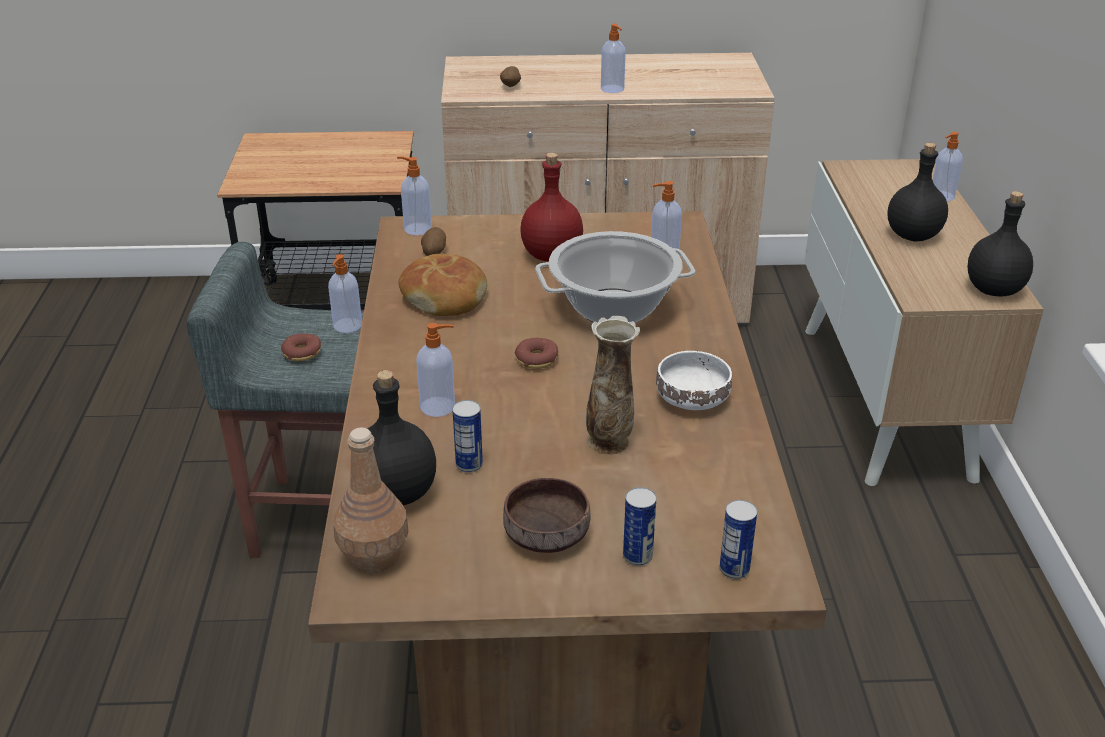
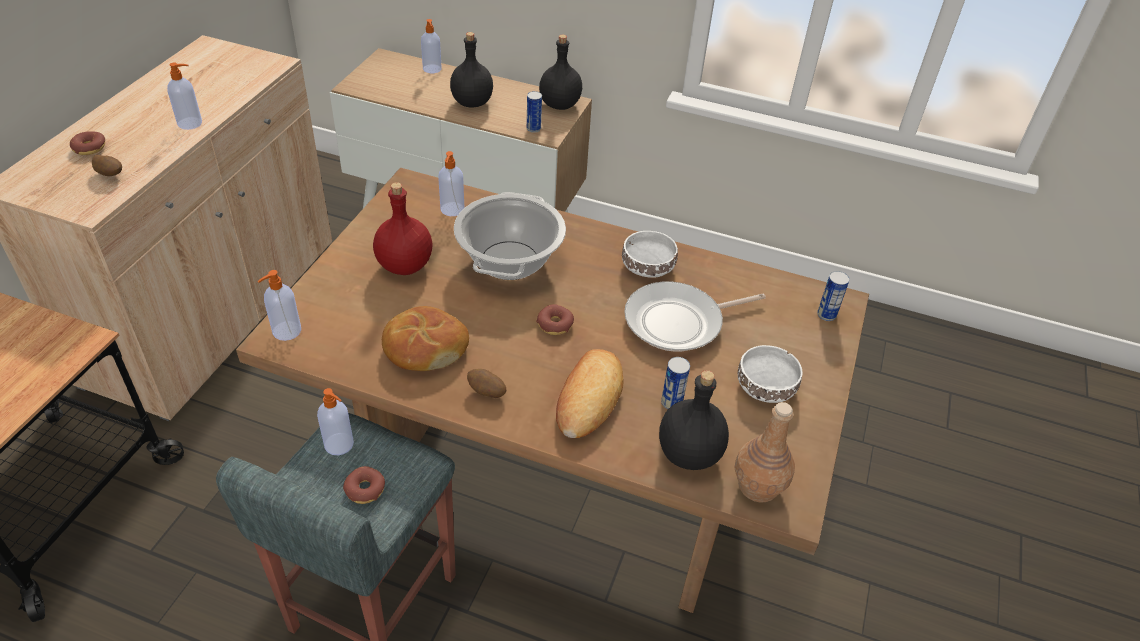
camera: 70 degrees left, 10 degrees up
soap dispenser [416,323,455,417] -> bread [556,349,623,438]
potato [421,227,446,256] -> potato moved to [467,369,506,398]
brown bowl [503,478,591,553] -> white bowl [738,345,803,403]
vase [586,316,640,455] -> frying pan [624,282,766,352]
can [623,487,656,566] -> can moved to [527,91,542,133]
none -> donut [70,131,105,155]

